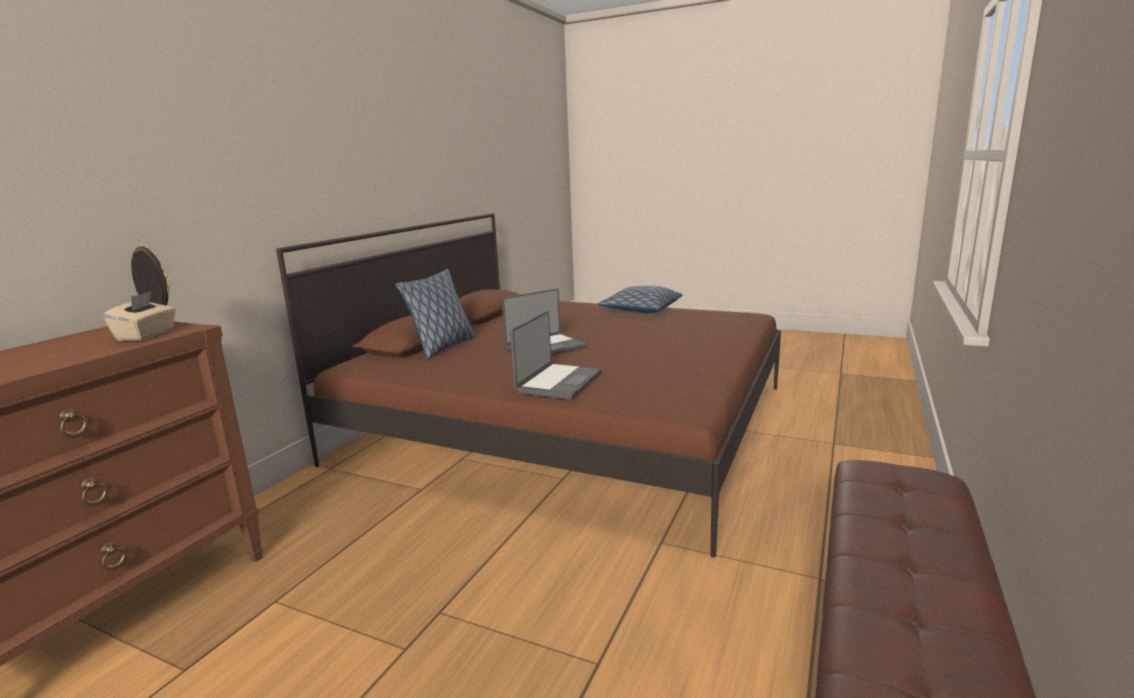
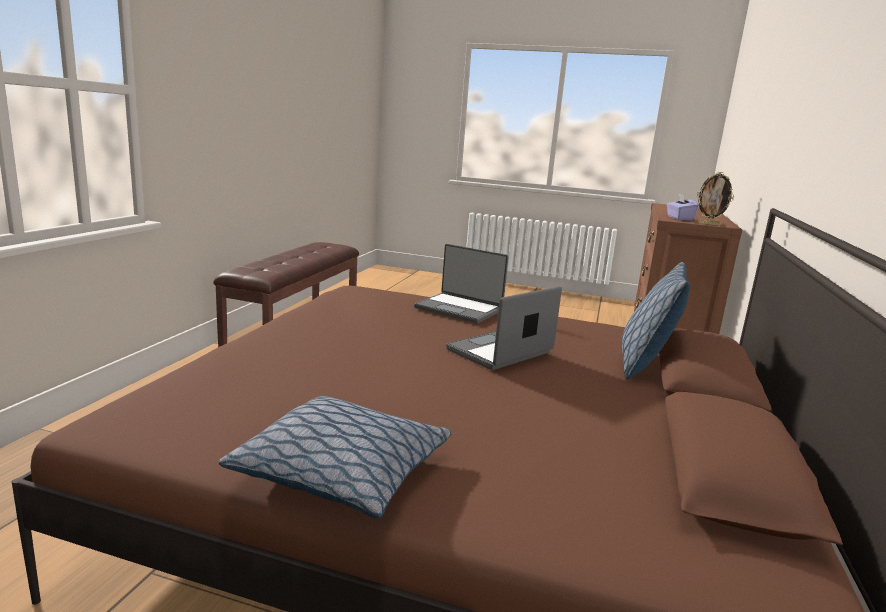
camera: 170 degrees right, 0 degrees up
beige tissue box [103,292,176,341] -> purple tissue box [667,193,699,221]
laptop [510,311,602,399] -> laptop turned 75 degrees counterclockwise [414,244,508,323]

